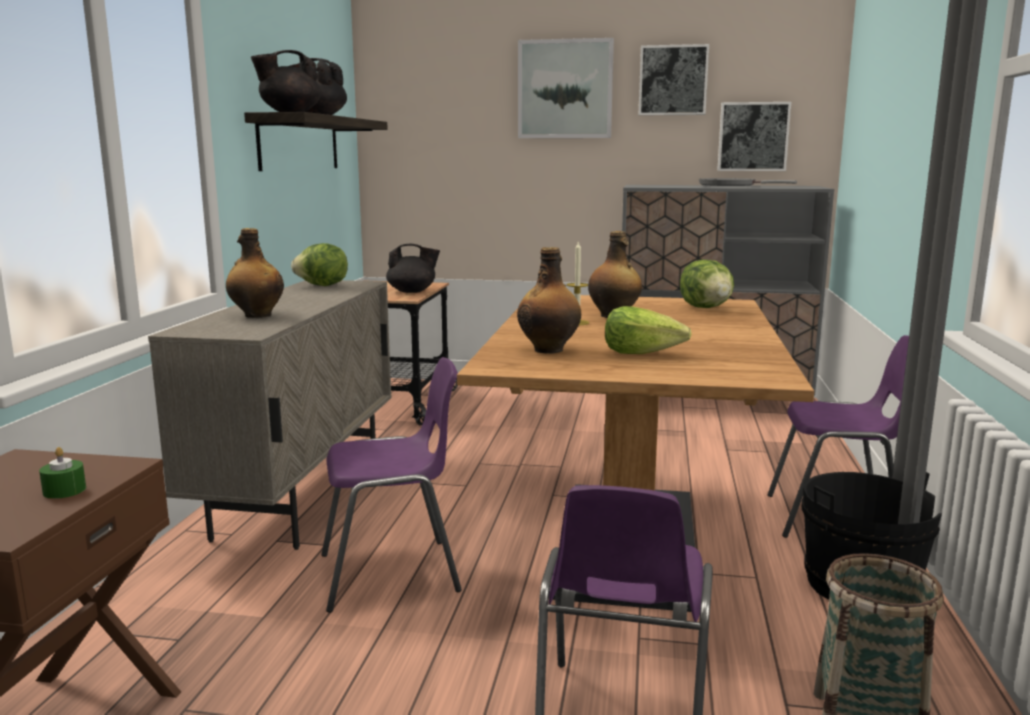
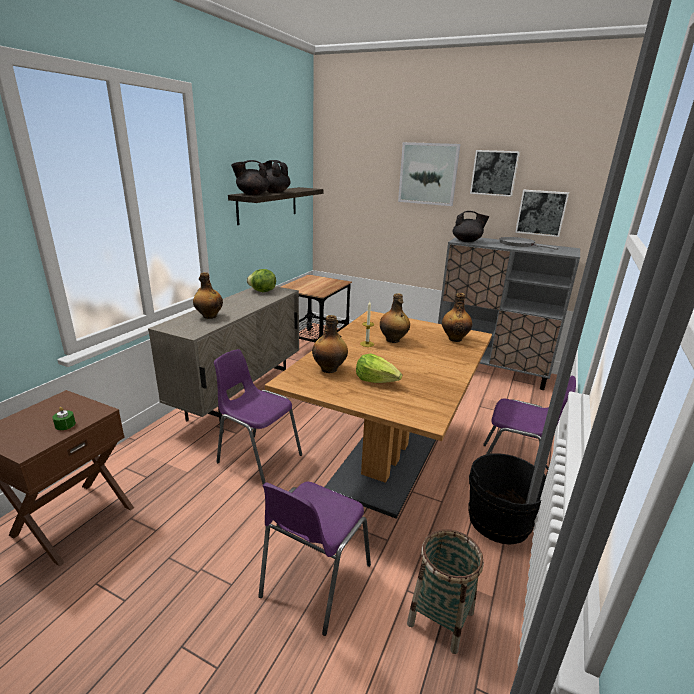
camera: 15 degrees right, 10 degrees up
purple chair [321,357,462,613] -> purple chair turned 150 degrees counterclockwise [214,349,302,484]
black teapot [386,244,440,293] -> black teapot moved to [453,211,489,242]
lettuce [680,260,734,308] -> bottle [442,293,472,342]

